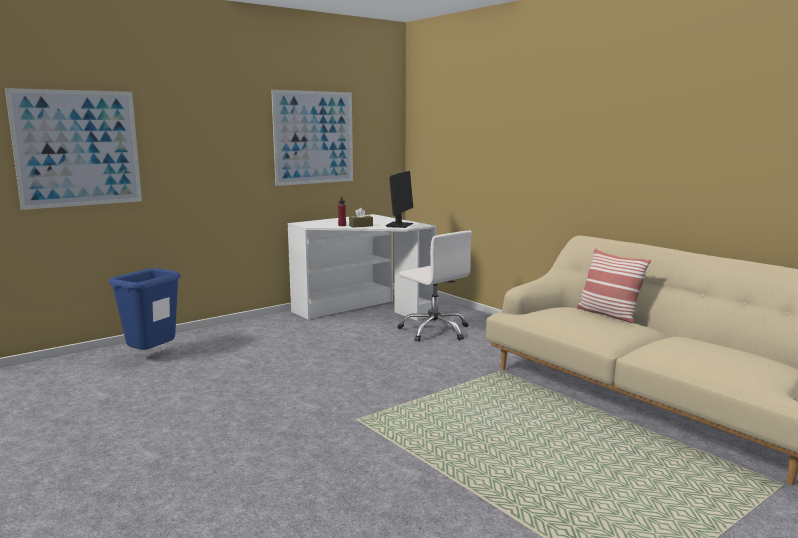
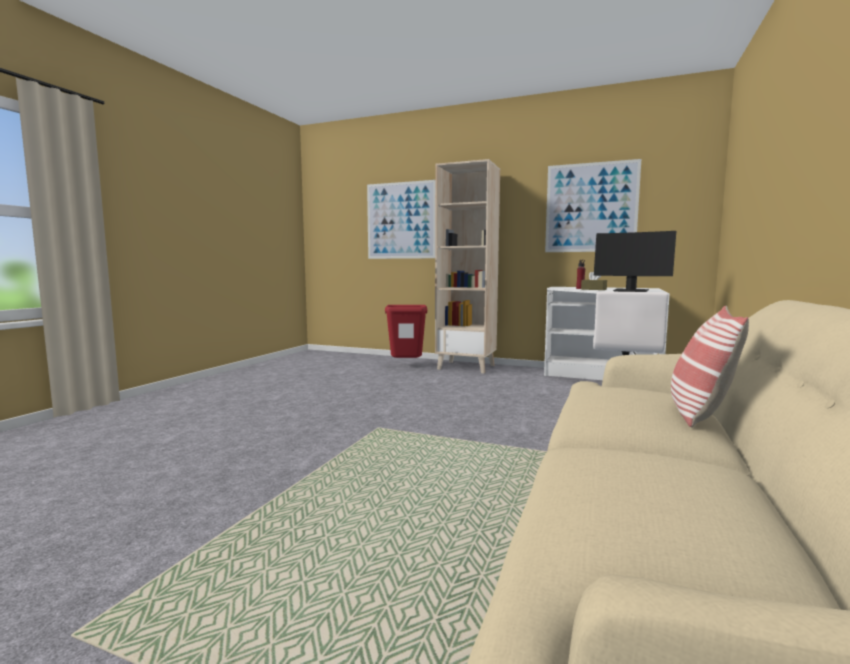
camera: 60 degrees right, 5 degrees down
blue trash can [109,268,181,350] -> red trash can [385,305,427,358]
monitor [385,171,413,228] -> monitor turned 45 degrees clockwise [594,231,676,292]
none -> beige bookcase [435,159,500,374]

